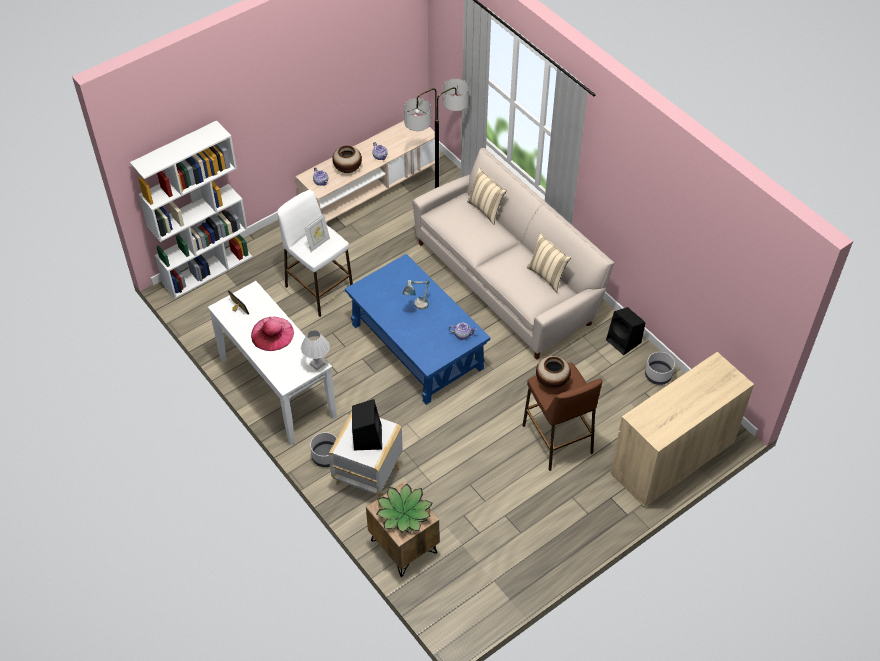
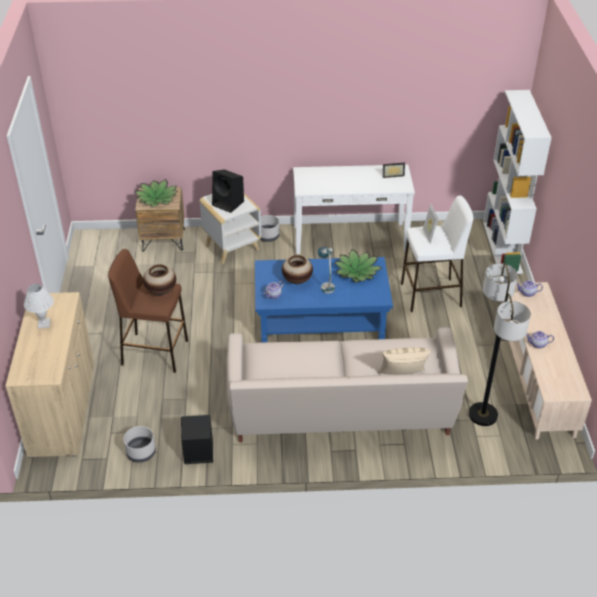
camera: 125 degrees right, 10 degrees down
pink hat [251,317,294,351] -> none
white table lamp [301,330,330,371] -> white table lamp moved to [24,284,54,328]
vase [332,146,362,173] -> vase moved to [282,255,313,284]
beige pillow [527,233,571,292] -> none
none -> potted plant [334,249,382,283]

